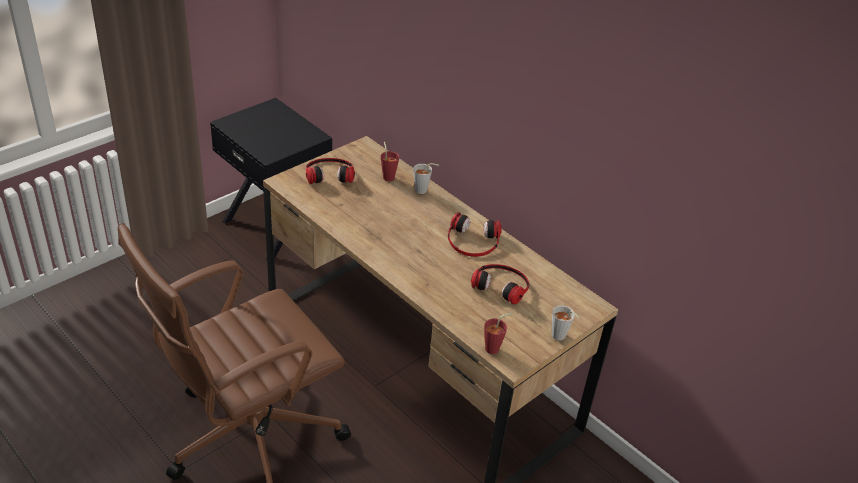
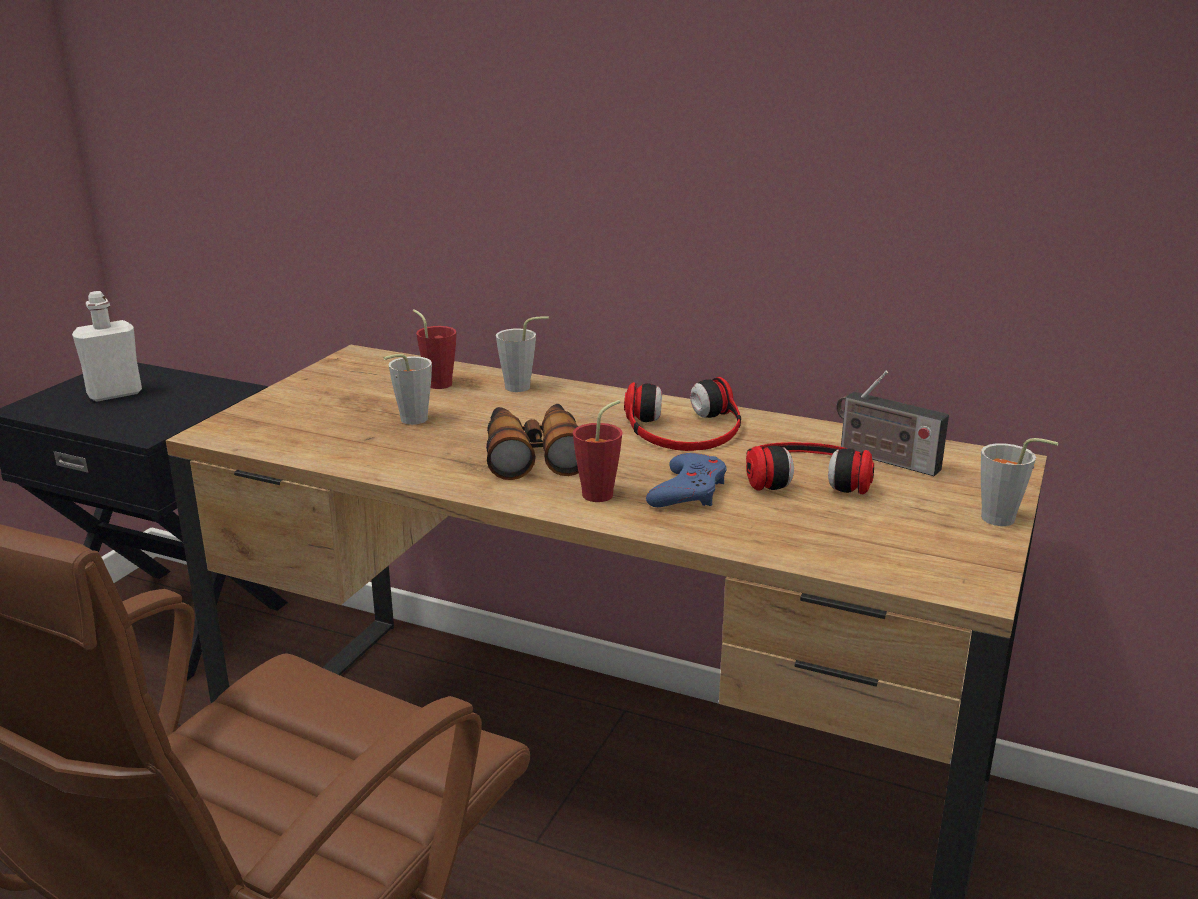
camera: 20 degrees left, 15 degrees down
headphones [306,158,355,184] -> none
red cup [484,313,512,354] -> red cup moved to [573,400,623,502]
none -> white bottle [72,291,142,402]
none -> grey cup [384,354,432,425]
none -> binoculars [486,404,579,480]
none -> blue game controller [646,453,727,507]
none -> radio [836,371,949,476]

